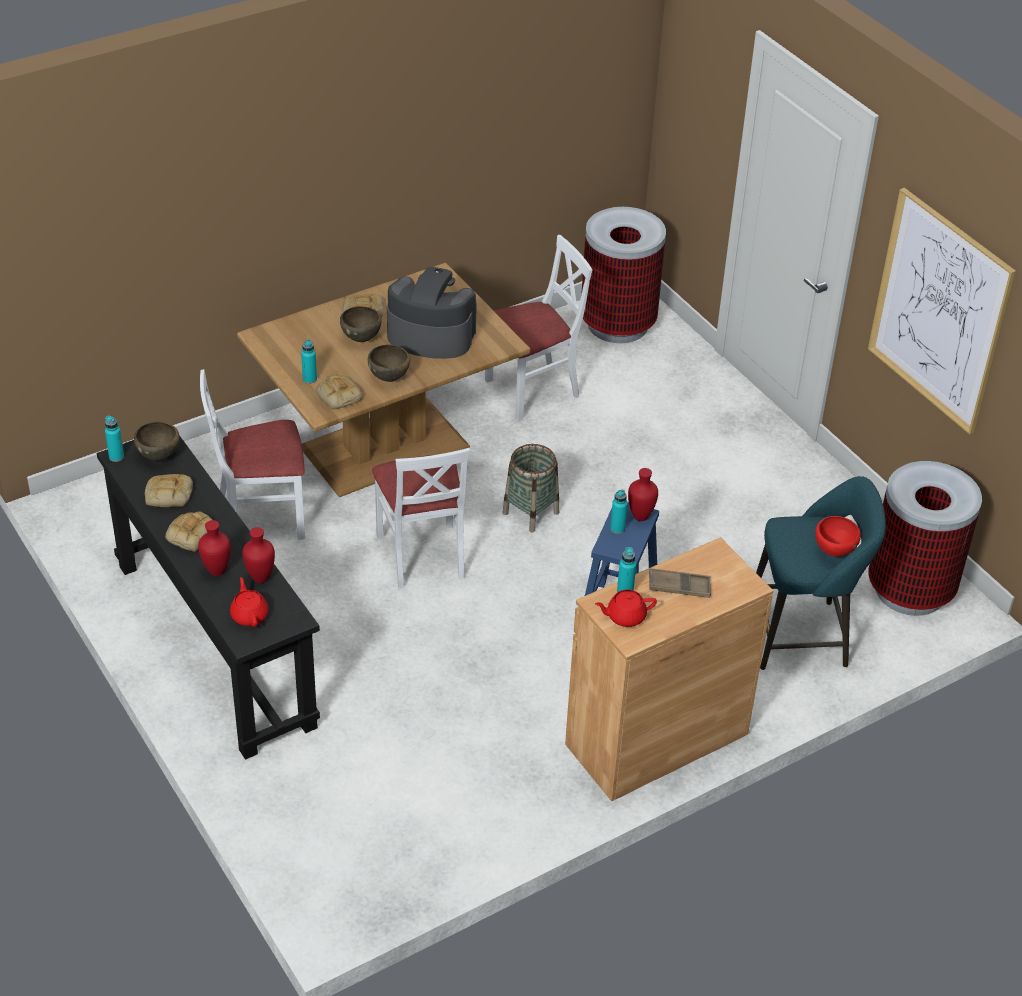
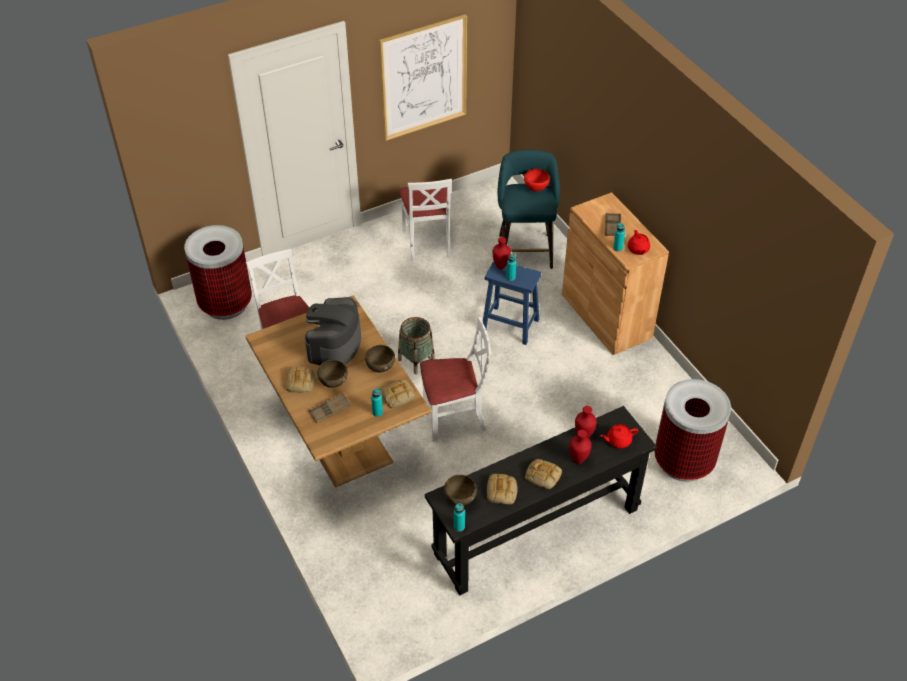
camera: 85 degrees left, 5 degrees up
white chair [200,369,305,540] -> white chair moved to [399,179,452,261]
trash can [868,461,982,616] -> trash can moved to [654,379,731,482]
none -> brown tray [309,393,351,423]

